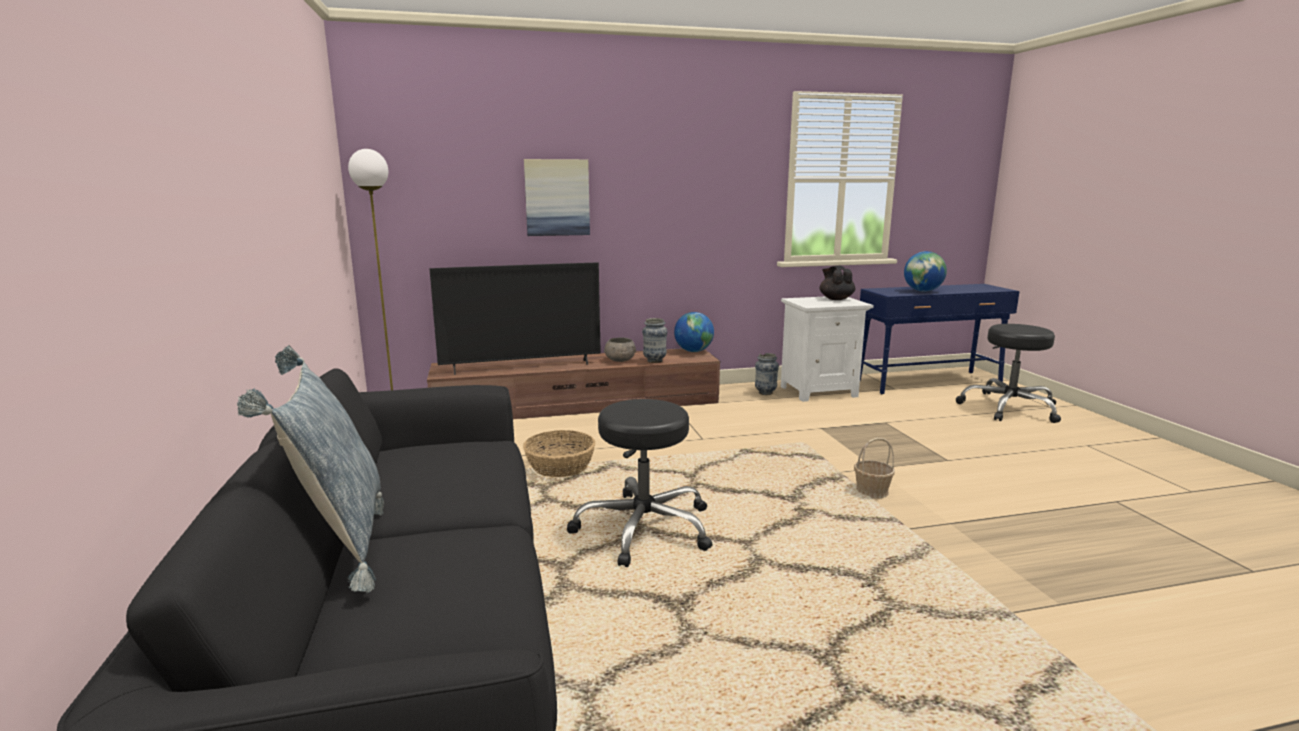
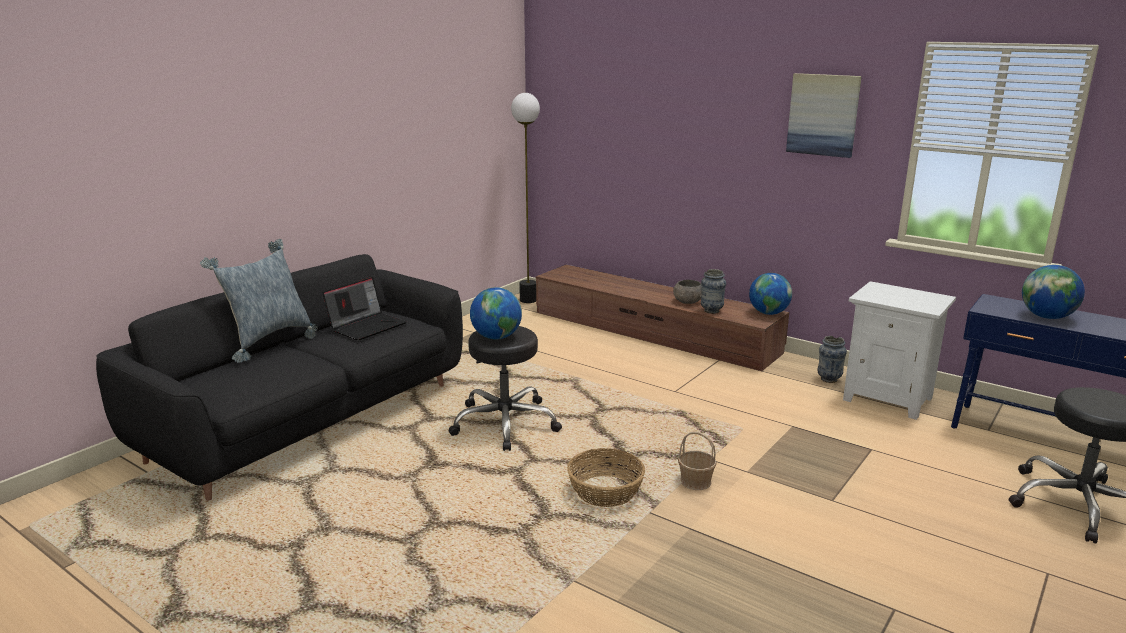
camera: 50 degrees right, 5 degrees up
television [429,263,601,375] -> none
basket [523,430,595,477] -> basket moved to [567,448,645,507]
picture [524,159,590,236] -> picture moved to [786,73,862,158]
black teapot [820,266,855,300] -> none
none -> laptop [323,277,407,341]
none -> globe [470,287,522,339]

